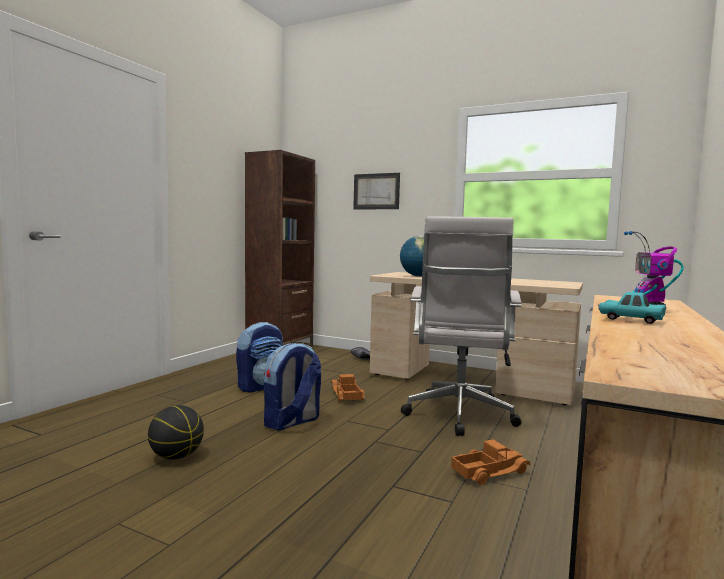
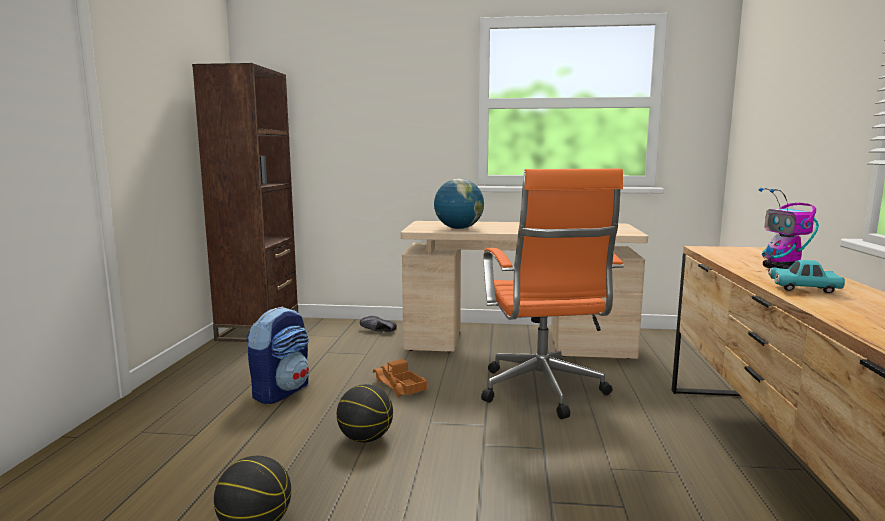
camera: 20 degrees left, 5 degrees up
backpack [264,343,321,430] -> basketball [337,384,393,442]
picture [353,173,400,209] -> none
white office chair [401,216,521,436] -> orange office chair [481,169,624,419]
toy truck [451,439,530,485] -> none

